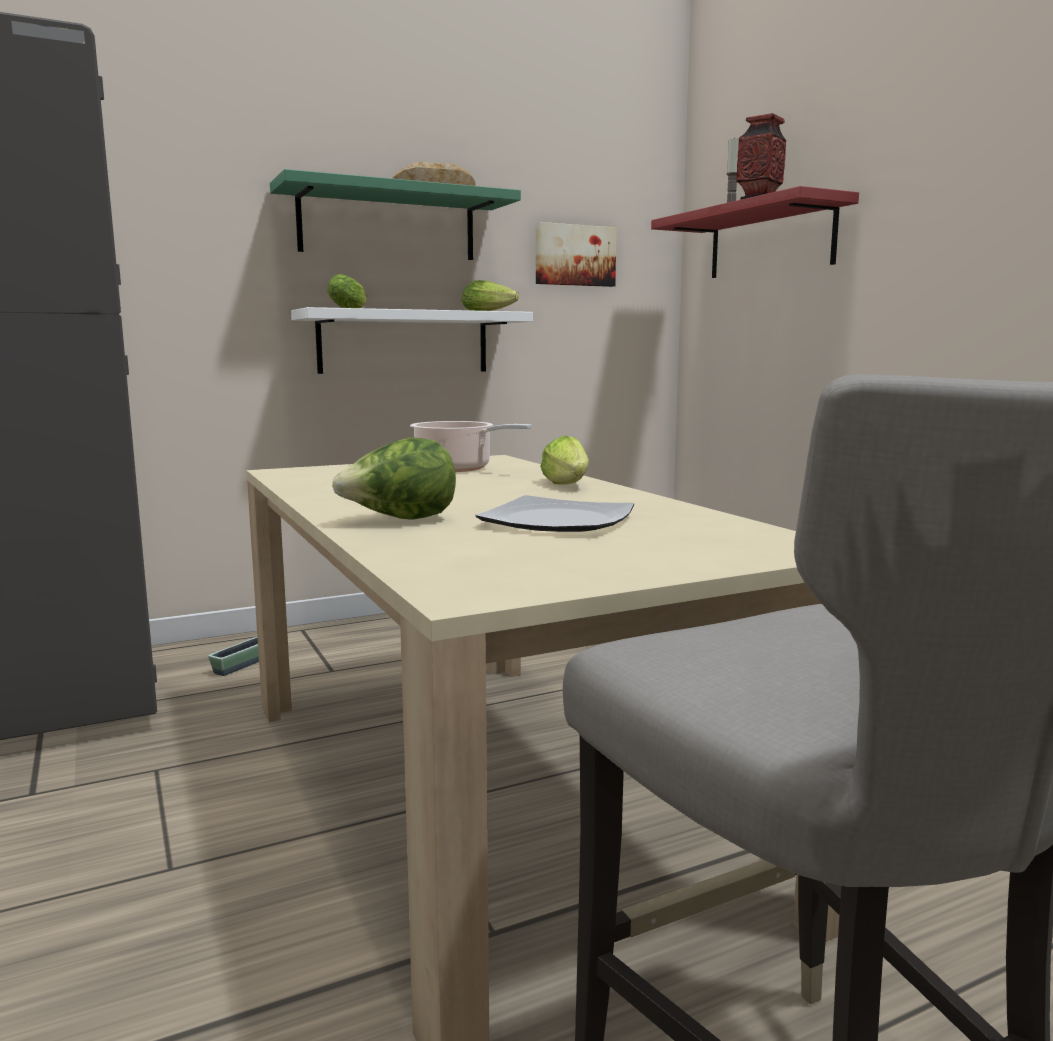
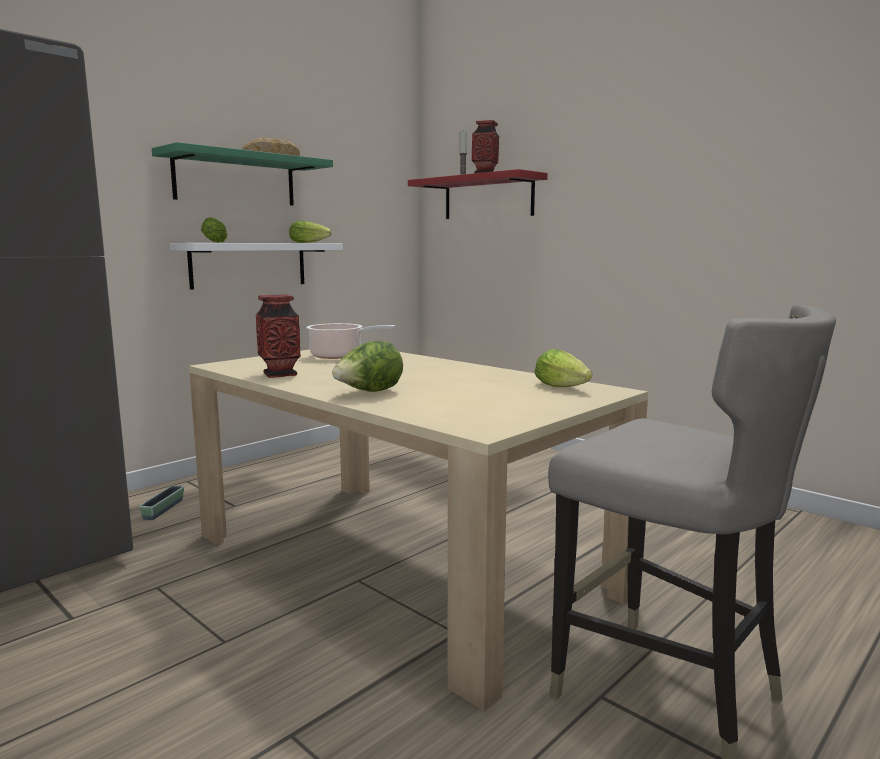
camera: 20 degrees left, 0 degrees up
plate [475,495,634,532] -> none
picture [536,222,617,287] -> none
lettuce [540,435,589,485] -> lettuce moved to [534,349,592,387]
none -> vase [256,294,301,378]

